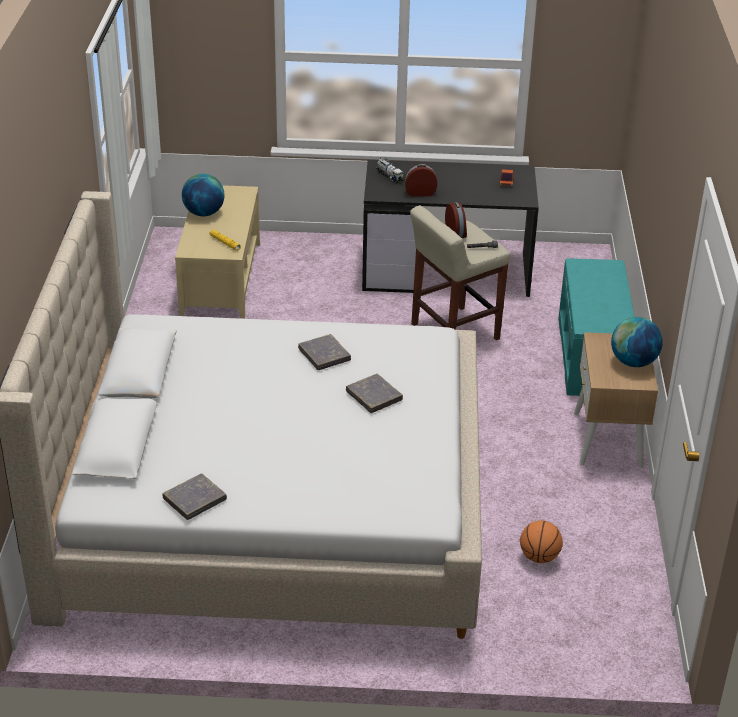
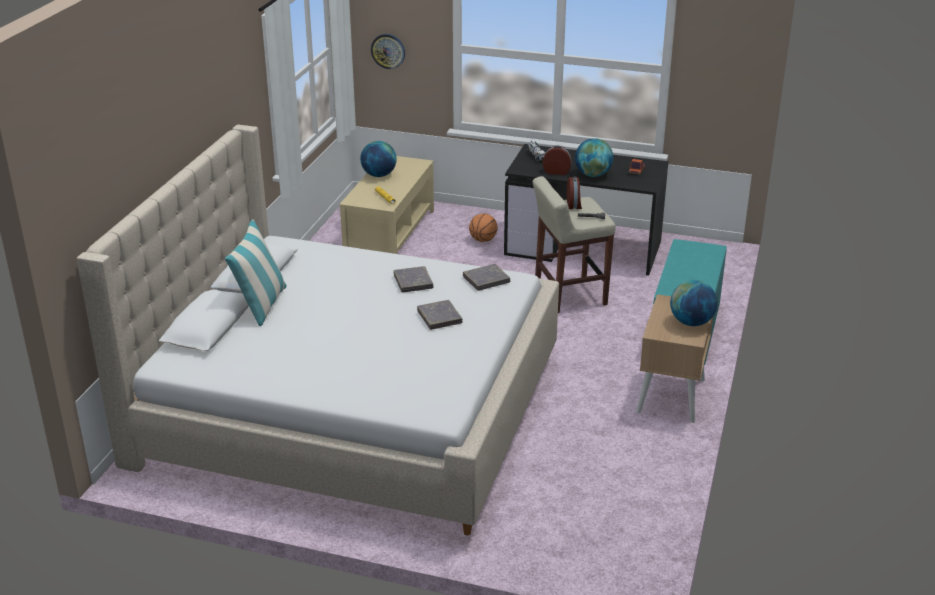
camera: 15 degrees right, 5 degrees down
grey book [162,473,227,520] -> grey book moved to [463,264,510,291]
basketball [520,520,563,563] -> basketball moved to [469,214,498,242]
none -> pillow [225,220,287,326]
none -> wall clock [371,34,405,69]
none -> globe [575,138,613,177]

